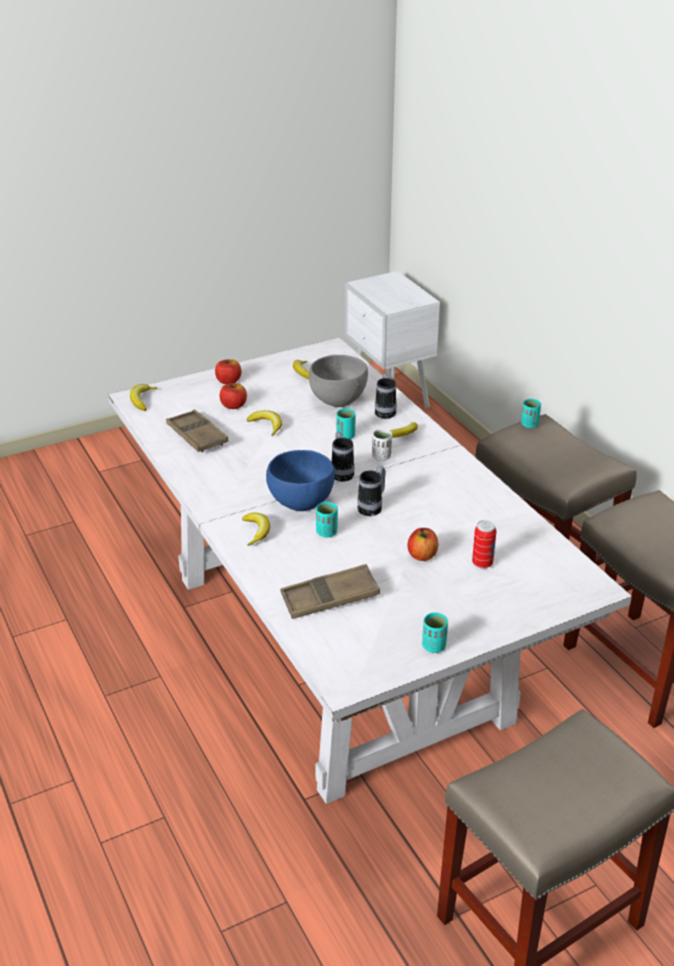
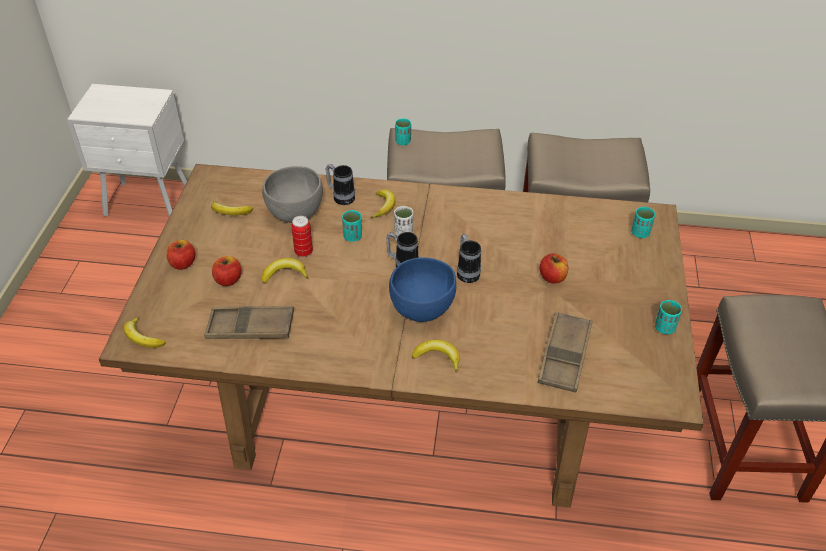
camera: 55 degrees left, 10 degrees up
white dining table [108,337,632,804] -> brown dining table [99,164,704,508]
turquoise cup [316,502,338,537] -> turquoise cup moved to [631,207,655,238]
can [472,520,496,569] -> can moved to [291,216,313,257]

